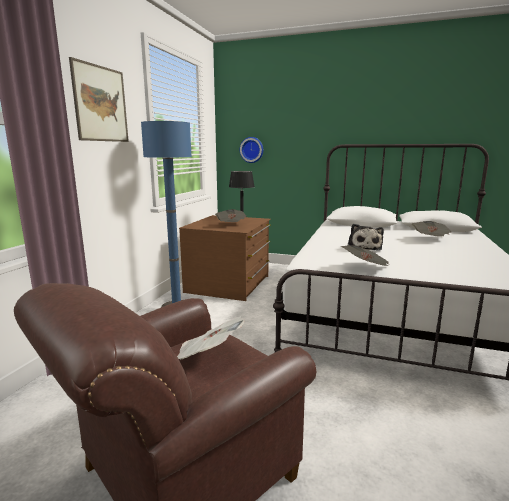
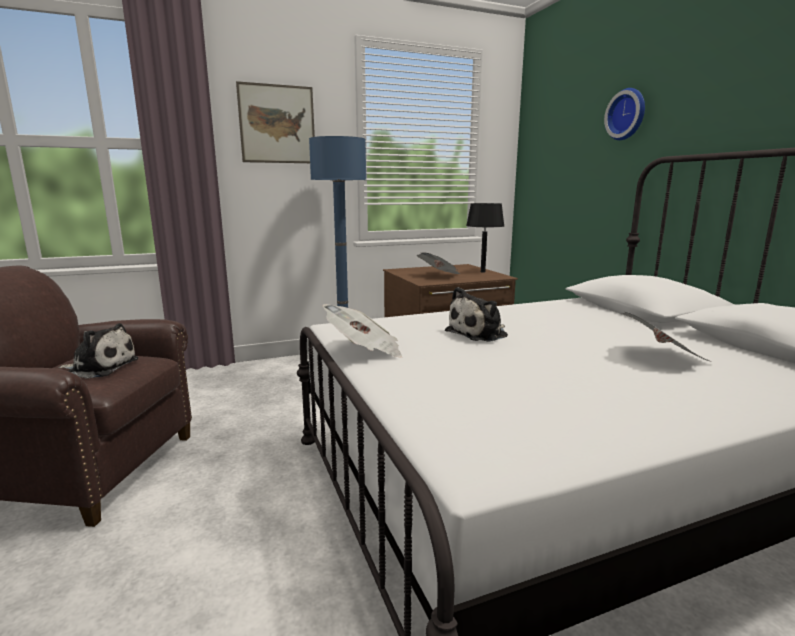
camera: 50 degrees right, 0 degrees up
newspaper [177,316,245,360] -> plush toy [58,323,138,379]
wall clock [240,137,263,163] -> wall clock moved to [604,88,645,140]

